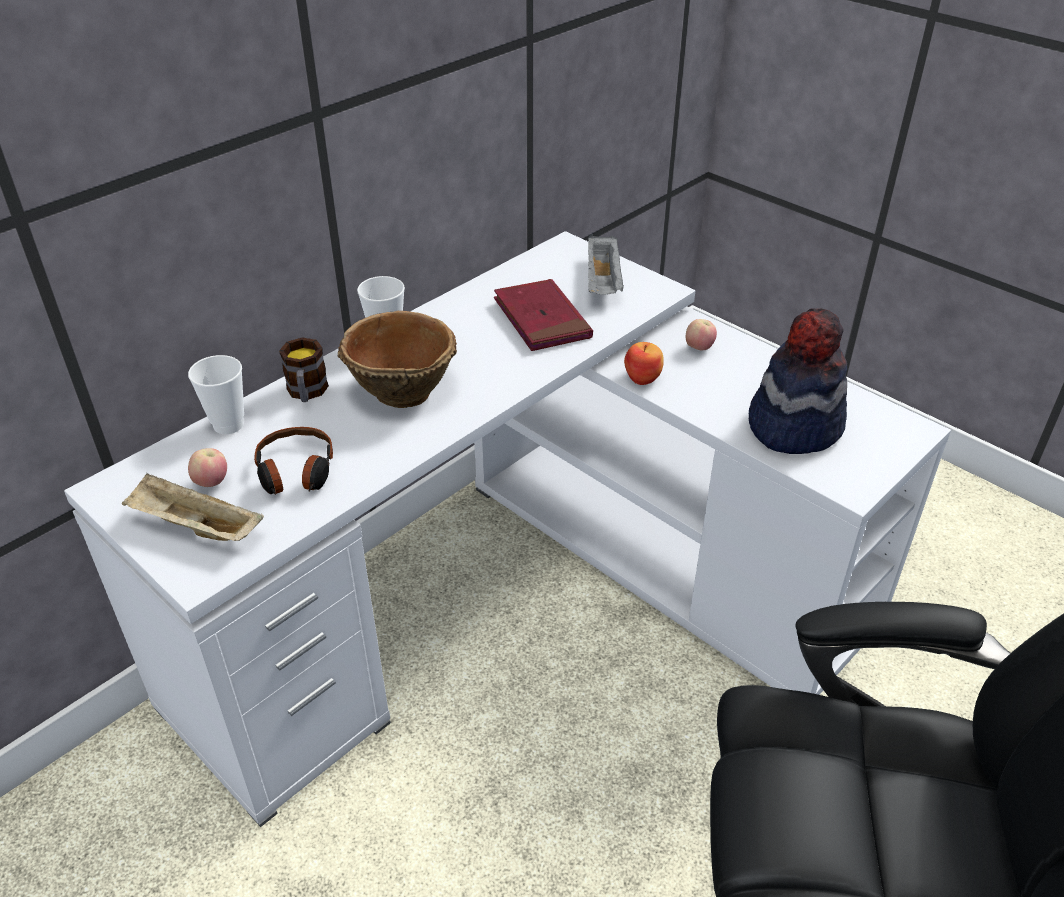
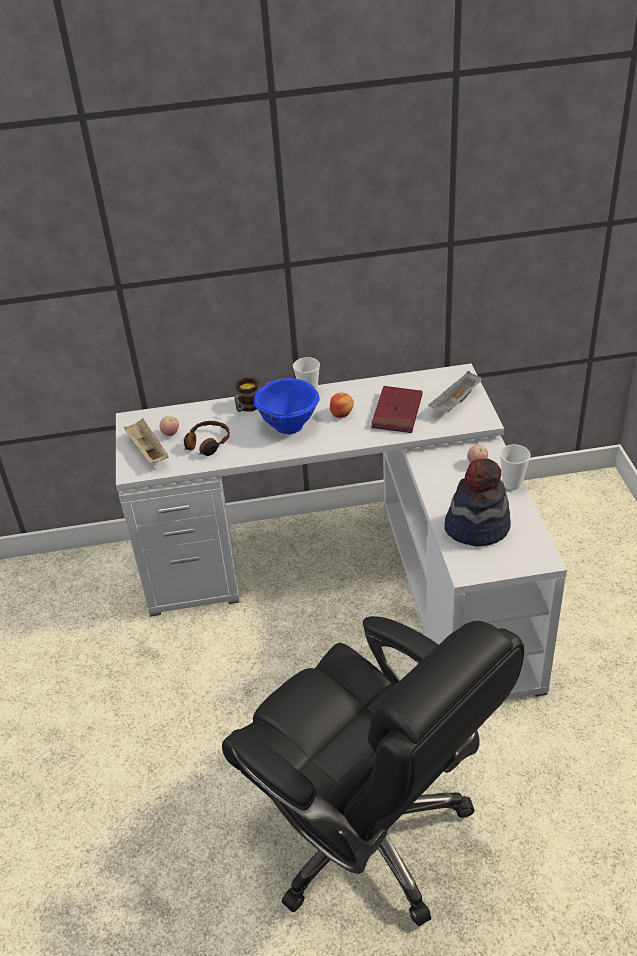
camera: 40 degrees right, 0 degrees up
cup [188,355,244,434] -> cup moved to [500,444,531,490]
brown bowl [338,311,457,408] -> blue bowl [254,378,320,434]
apple [624,342,664,385] -> apple moved to [330,393,354,418]

